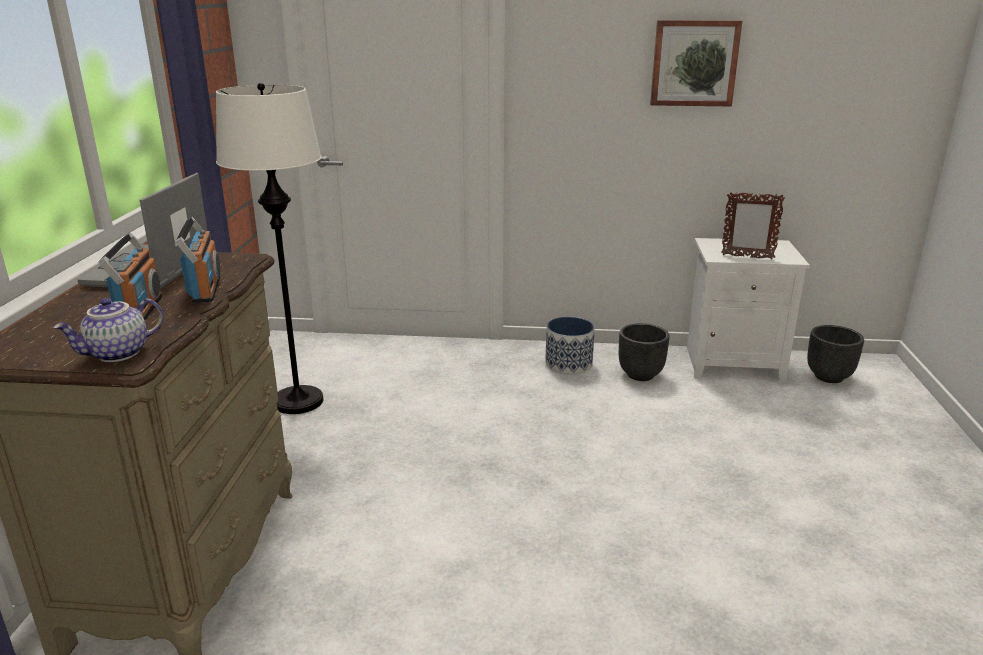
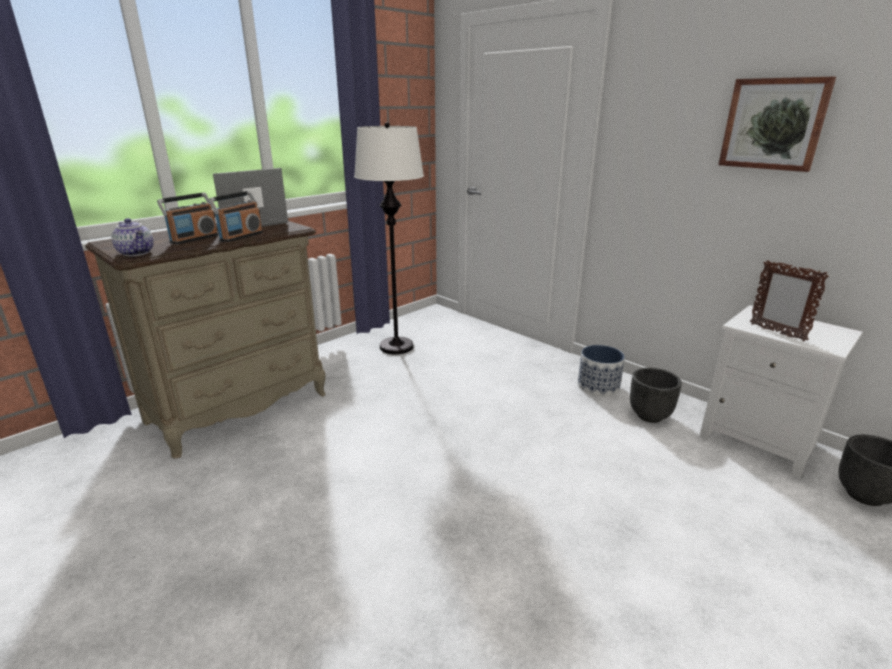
camera: 40 degrees right, 0 degrees up
teapot [53,298,164,362] -> teapot turned 135 degrees counterclockwise [112,218,154,256]

